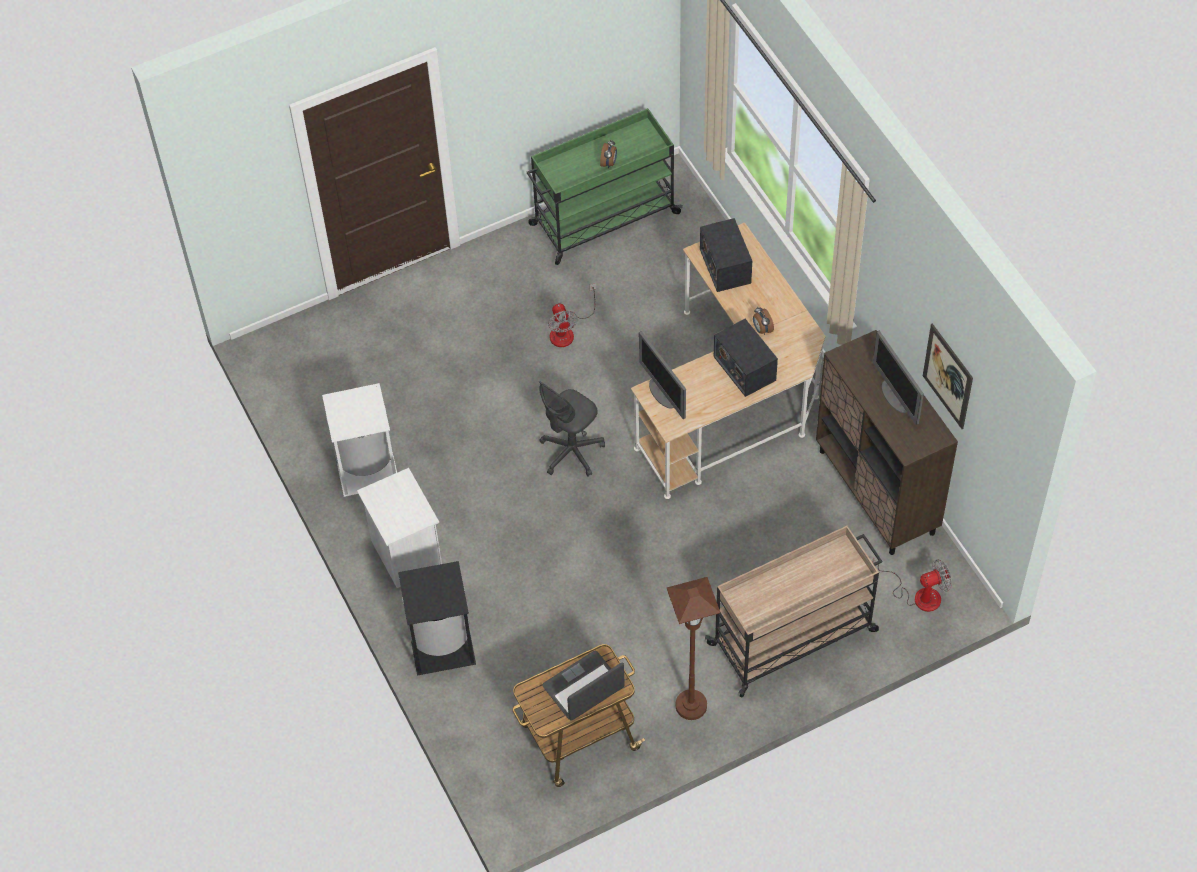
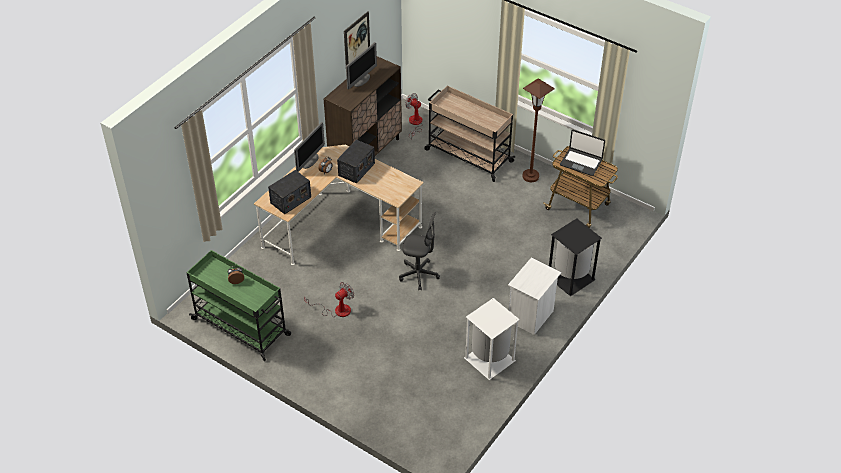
camera: 120 degrees left, 10 degrees down
monitor [639,331,686,419] -> monitor moved to [294,122,325,172]

